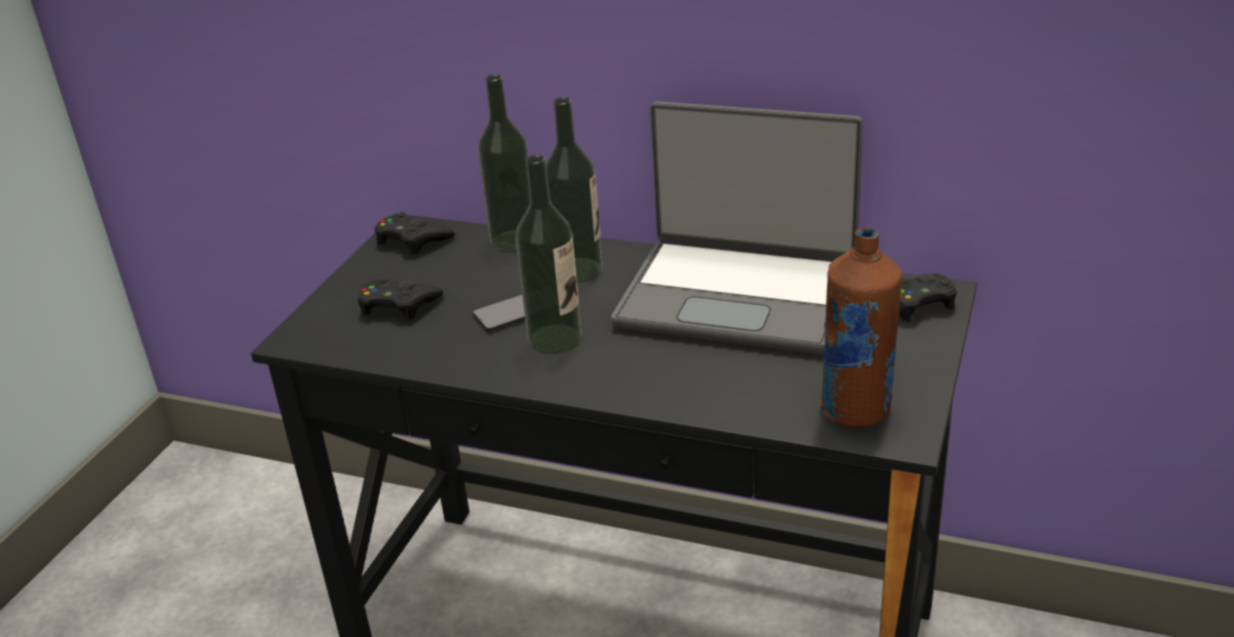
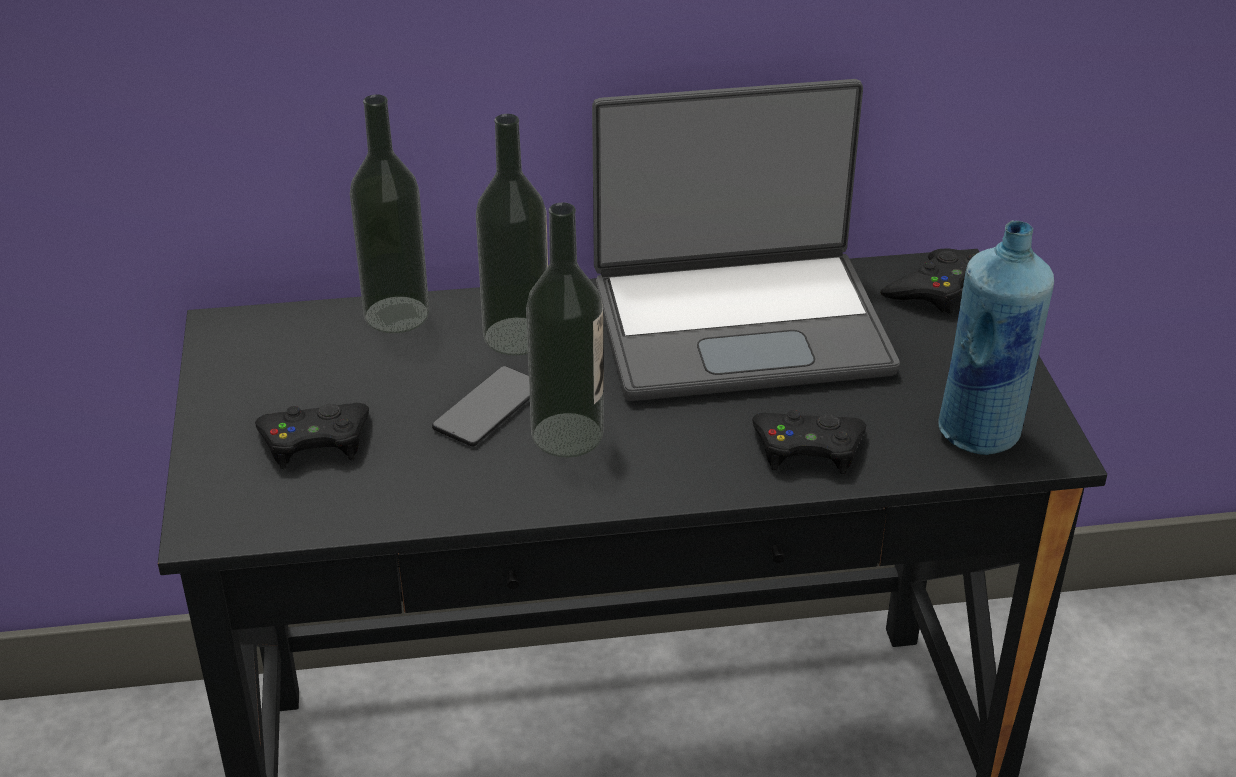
camera: 30 degrees left, 5 degrees up
black game controller [374,212,455,255] -> black game controller moved to [752,410,866,474]
brown bottle [819,227,902,428] -> blue bottle [938,220,1054,455]

